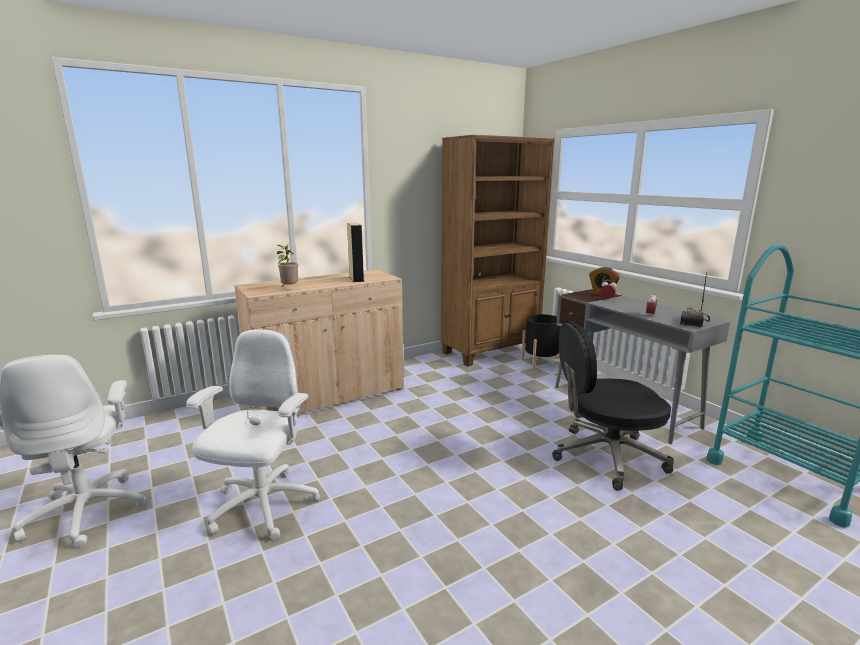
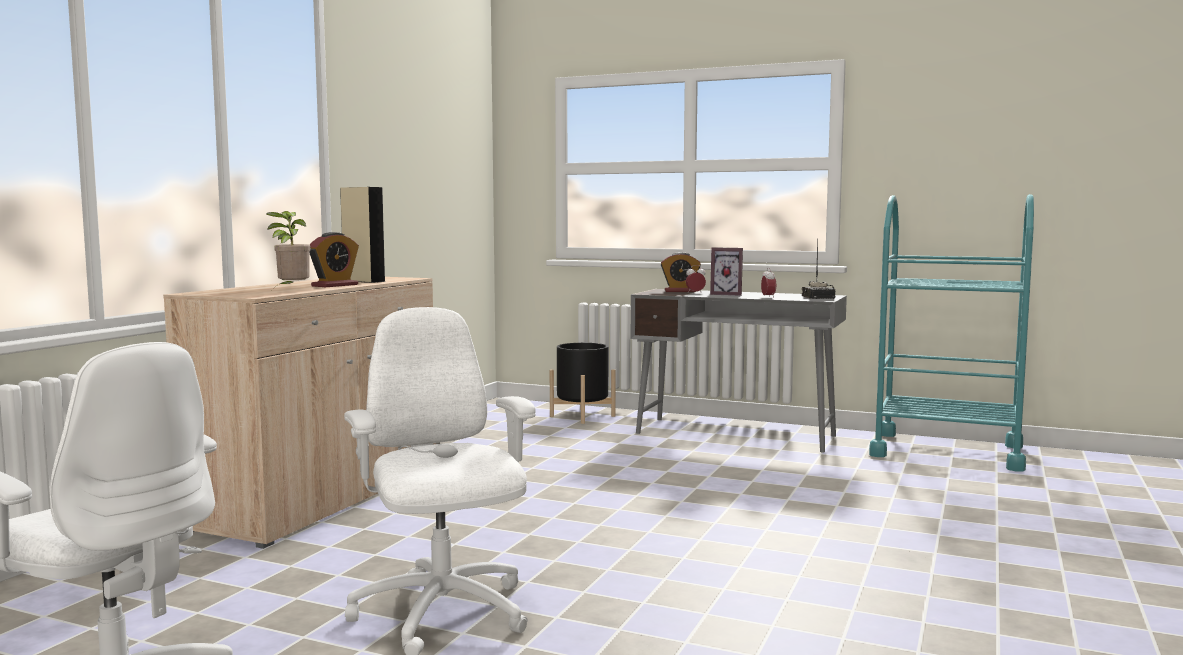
camera: 35 degrees left, 10 degrees down
brown bookcase [441,135,555,367] -> none
black office chair [552,321,674,491] -> none
none -> alarm clock [309,232,359,287]
none -> picture frame [710,247,743,296]

